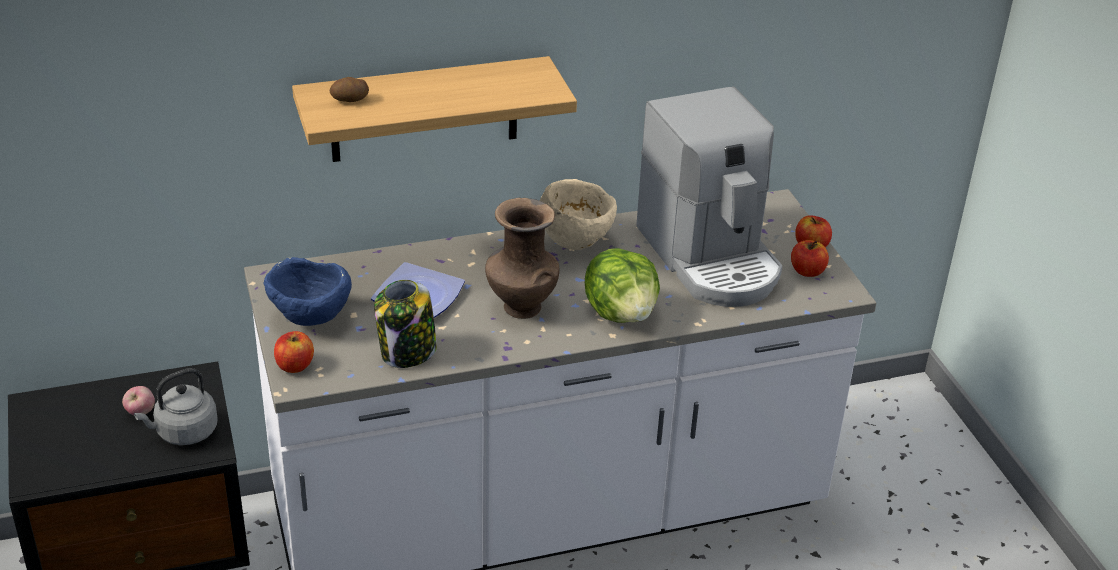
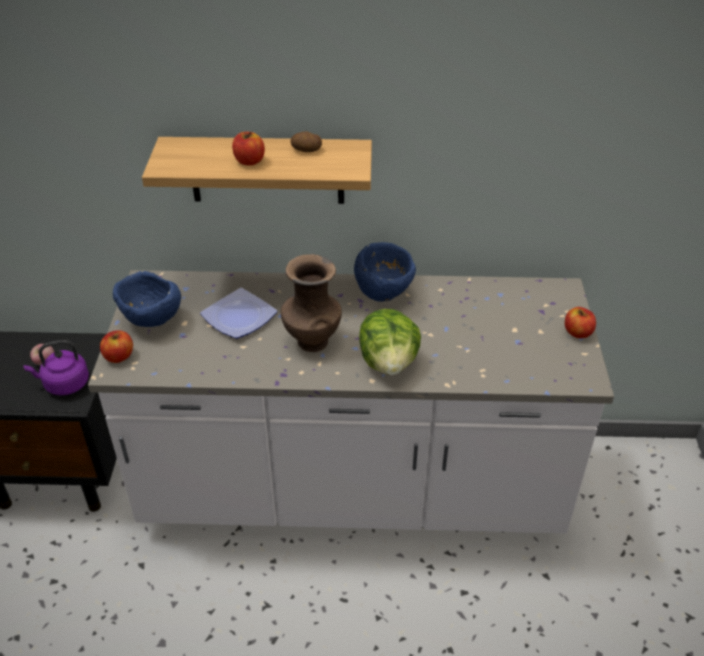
camera: 20 degrees right, 5 degrees up
grey kettle [134,368,218,445] -> purple kettle [23,340,89,395]
potato [330,77,369,102] -> potato moved to [290,131,322,152]
jar [374,280,437,368] -> none
beige bowl [540,179,617,250] -> blue bowl [354,242,416,302]
coffee machine [636,87,782,307] -> none
apple [791,240,829,277] -> apple moved to [232,132,265,166]

